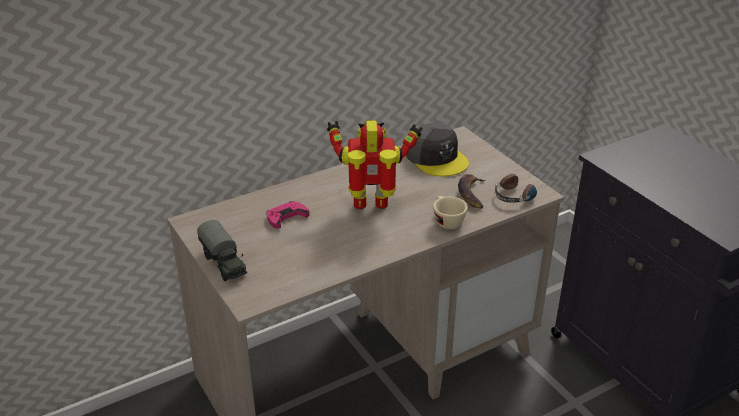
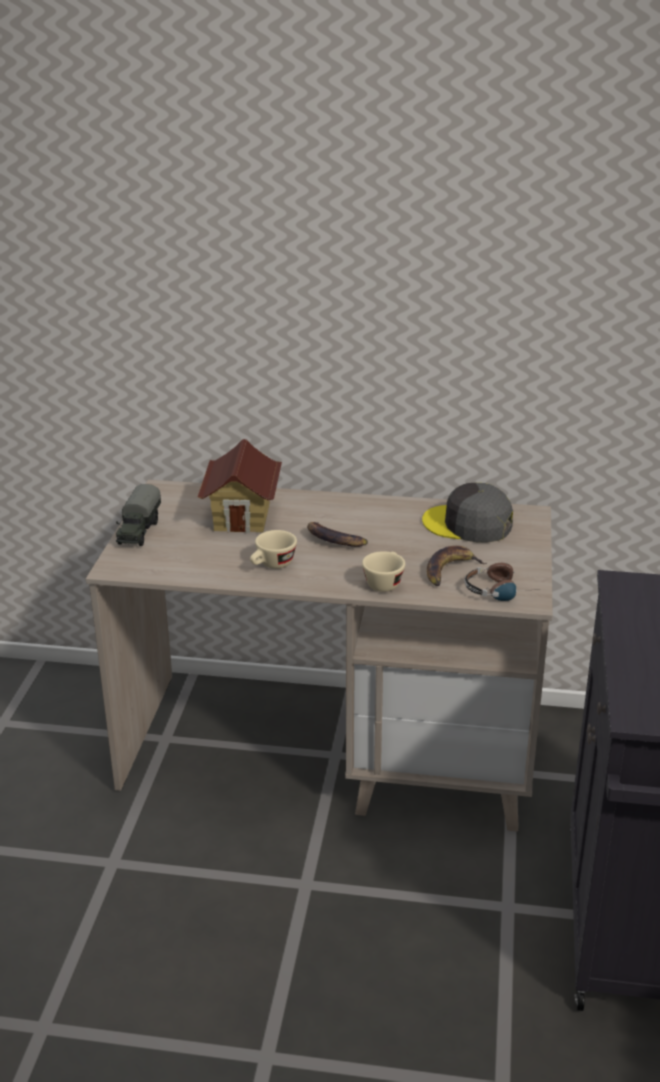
camera: 40 degrees right, 5 degrees down
pink game controller [266,201,309,229] -> toy house [198,439,282,533]
toy robot [327,120,423,209] -> banana [307,522,368,547]
grey cap [406,123,469,177] -> grey cap turned 105 degrees clockwise [422,483,513,543]
none -> beige cup [250,530,297,569]

